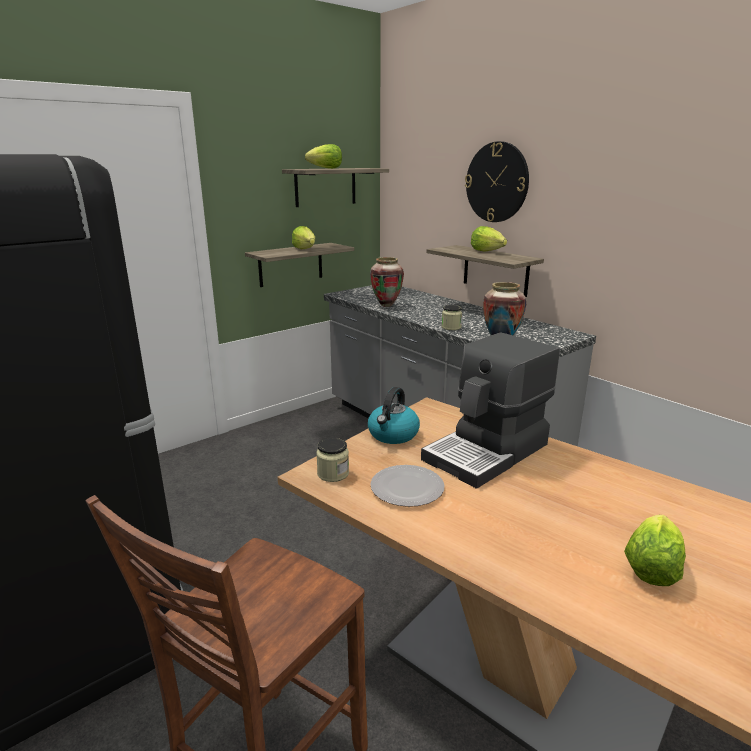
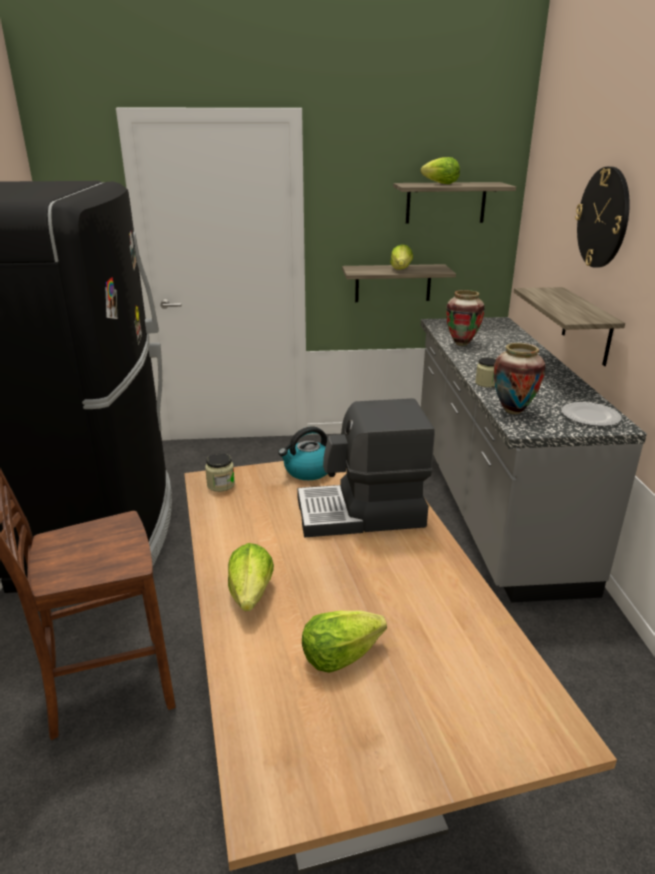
camera: 35 degrees right, 5 degrees up
plate [370,465,444,507] -> plate moved to [561,402,622,426]
lettuce [471,226,507,252] -> lettuce moved to [228,543,274,611]

